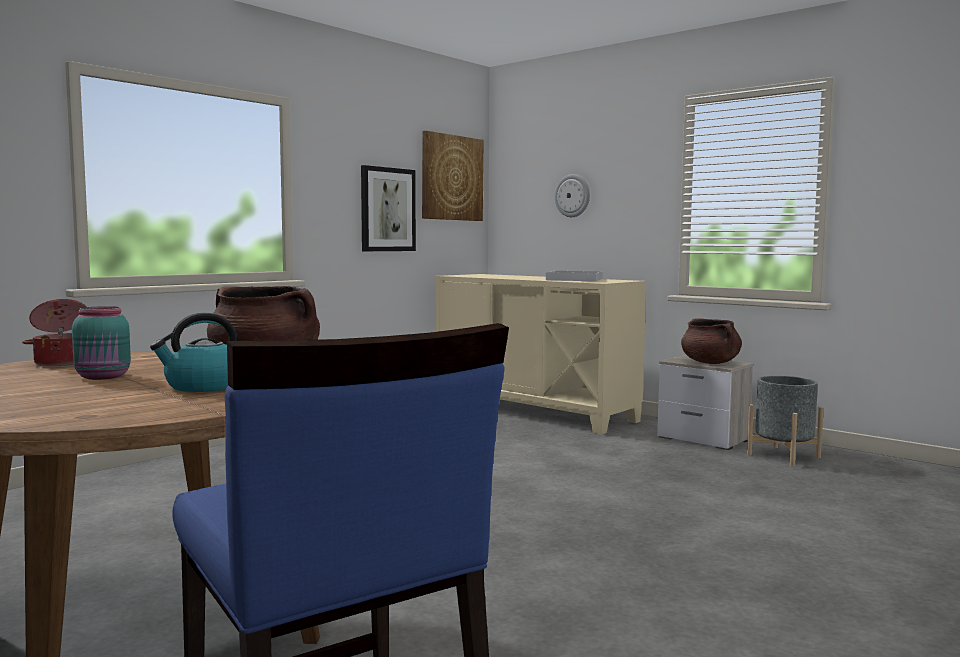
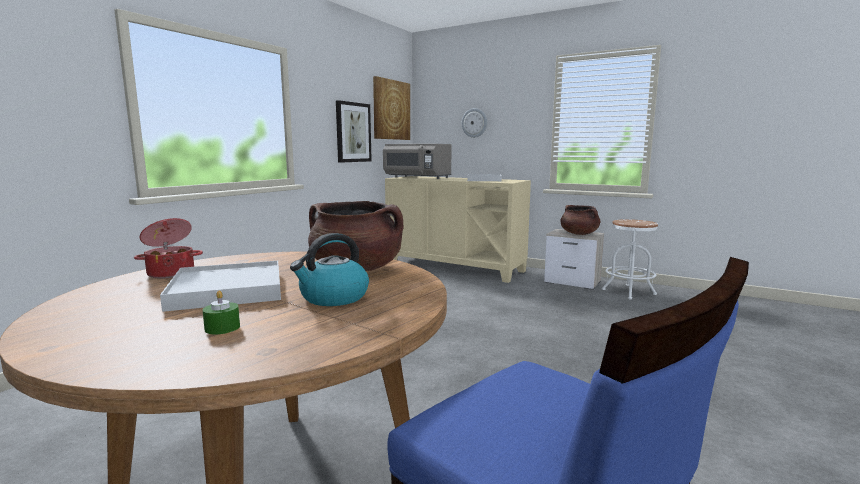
camera: 10 degrees left, 5 degrees up
turquoise jar [72,306,131,380] -> white tray [160,261,281,312]
grey planter [747,376,824,466] -> white stool [602,219,658,300]
none -> green candle [203,290,240,335]
none -> grey microwave [383,144,452,179]

